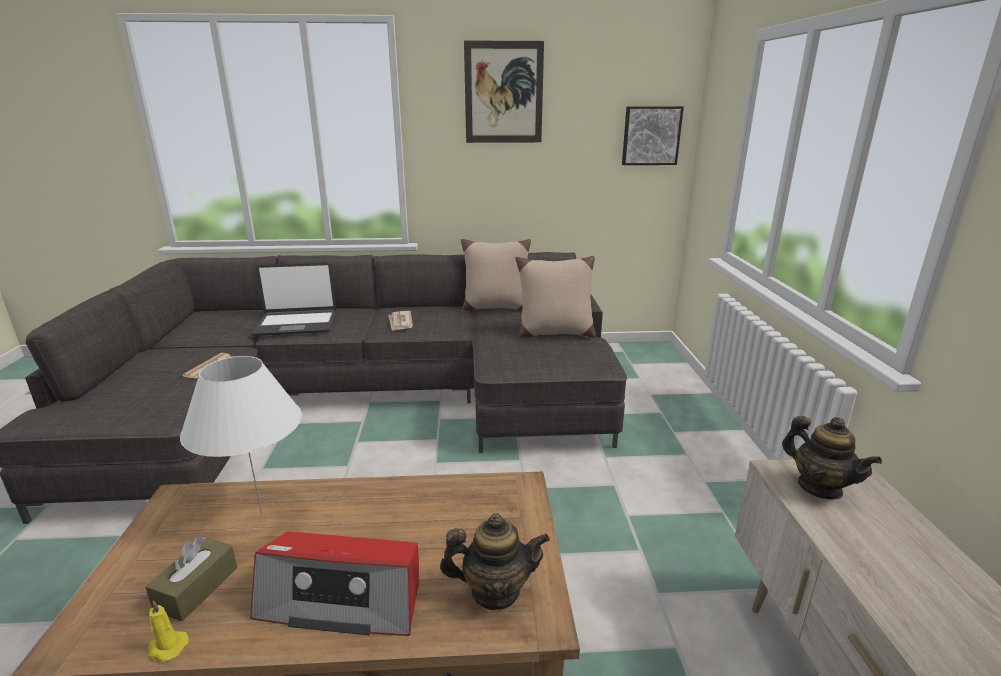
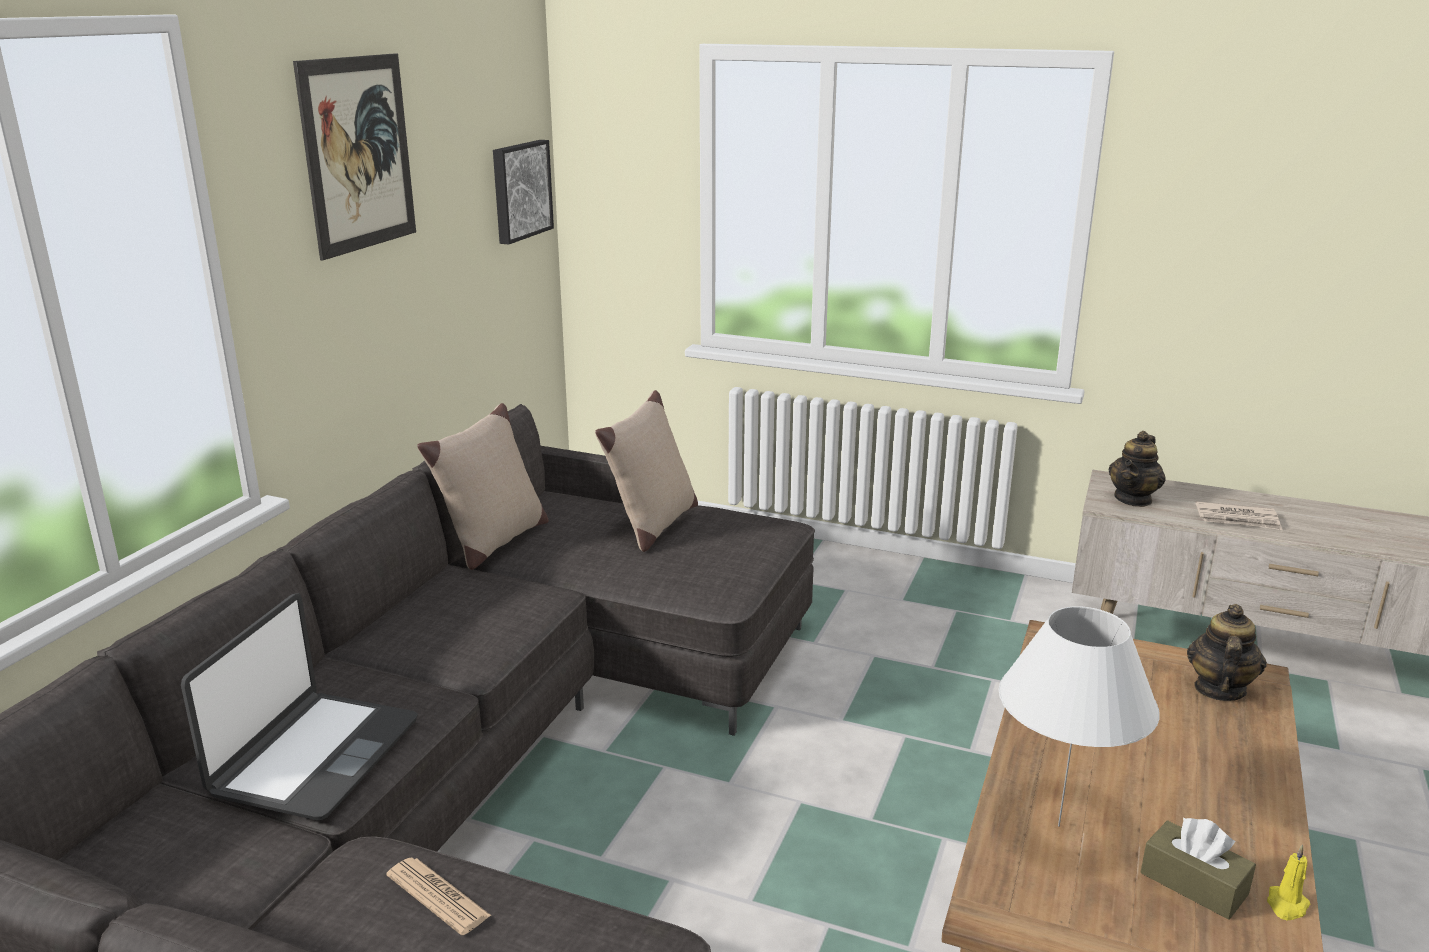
camera: 65 degrees left, 0 degrees up
radio [250,531,419,636] -> none
newspaper [388,311,413,331] -> newspaper moved to [1196,501,1283,530]
teapot [782,416,882,499] -> teapot turned 135 degrees clockwise [1109,431,1165,507]

